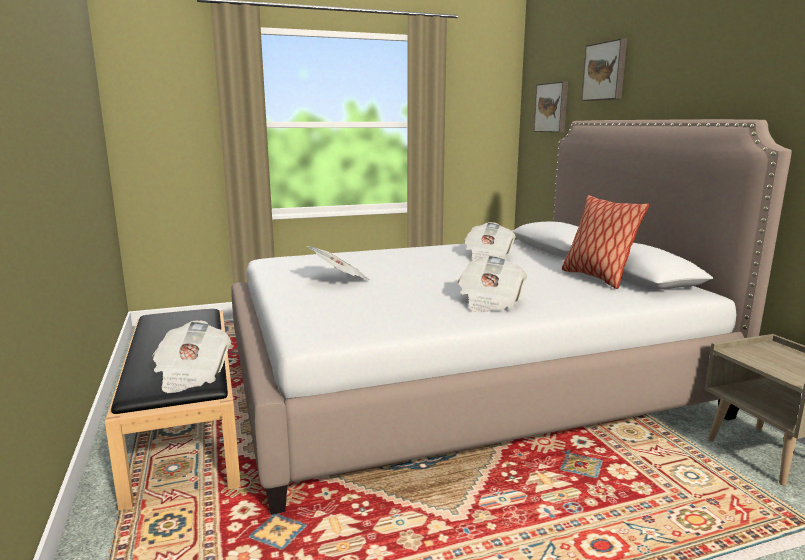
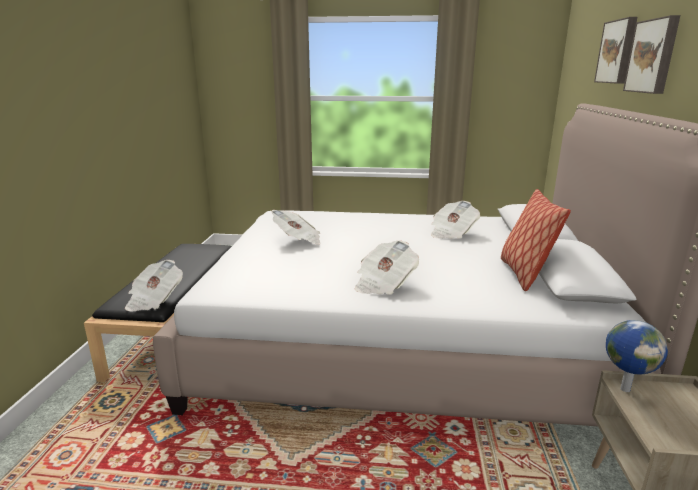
camera: 25 degrees right, 5 degrees up
picture [534,81,568,132] -> picture moved to [623,15,681,94]
none -> globe [606,320,668,392]

